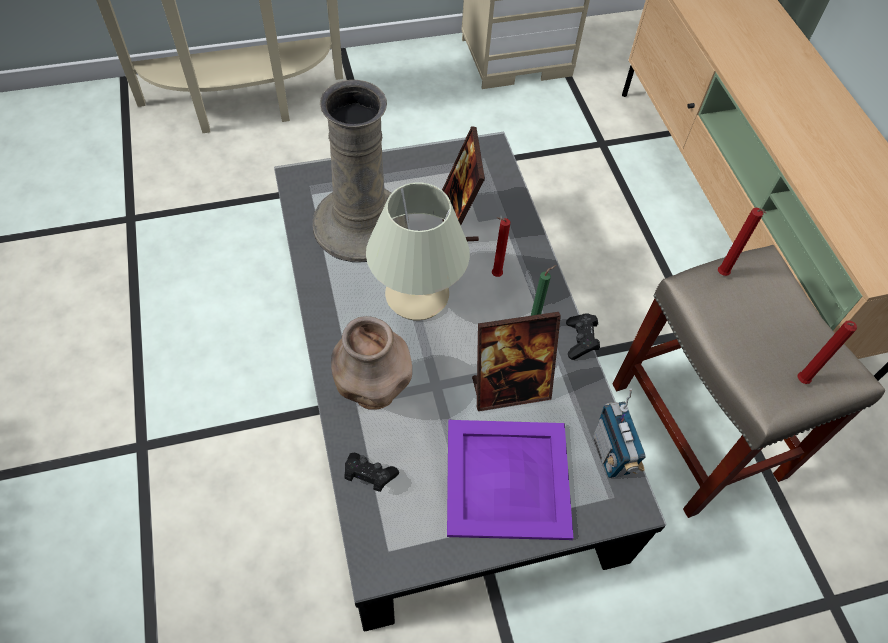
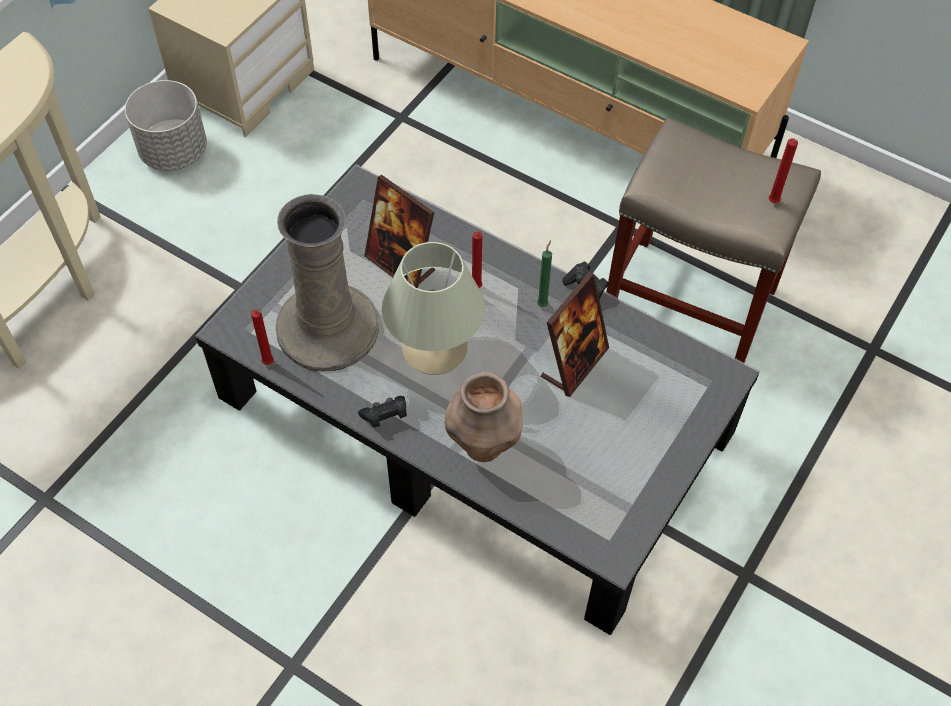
camera: 40 degrees left, 0 degrees up
black game controller [344,453,399,492] -> black game controller moved to [358,396,407,428]
purple tray [447,420,573,540] -> none
radio [593,388,646,478] -> none
red candle [718,208,766,276] -> red candle moved to [251,309,274,365]
none -> grey planter [125,80,207,171]

